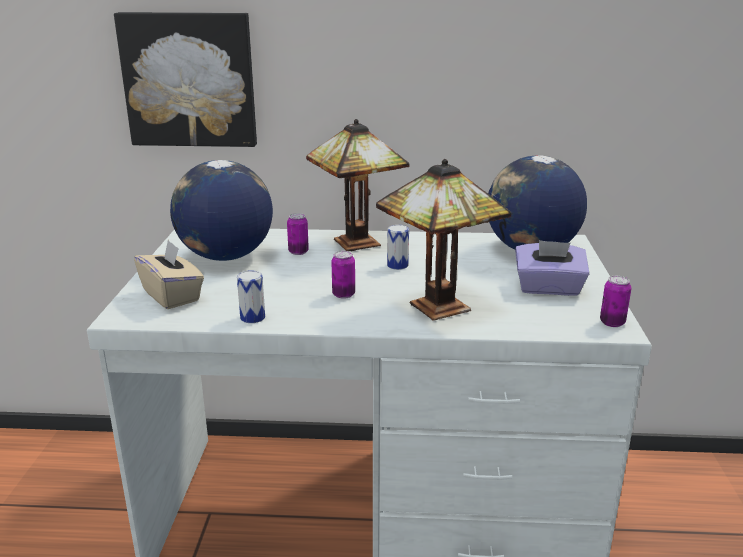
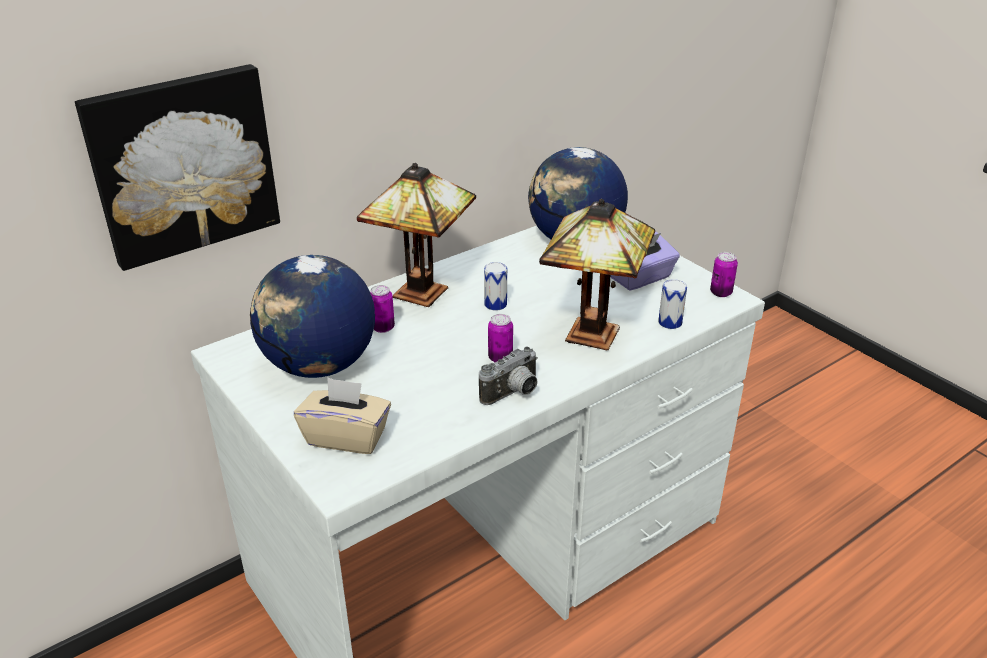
camera: 40 degrees left, 10 degrees up
can [237,270,265,323] -> can moved to [658,279,687,329]
none -> camera [479,346,538,405]

